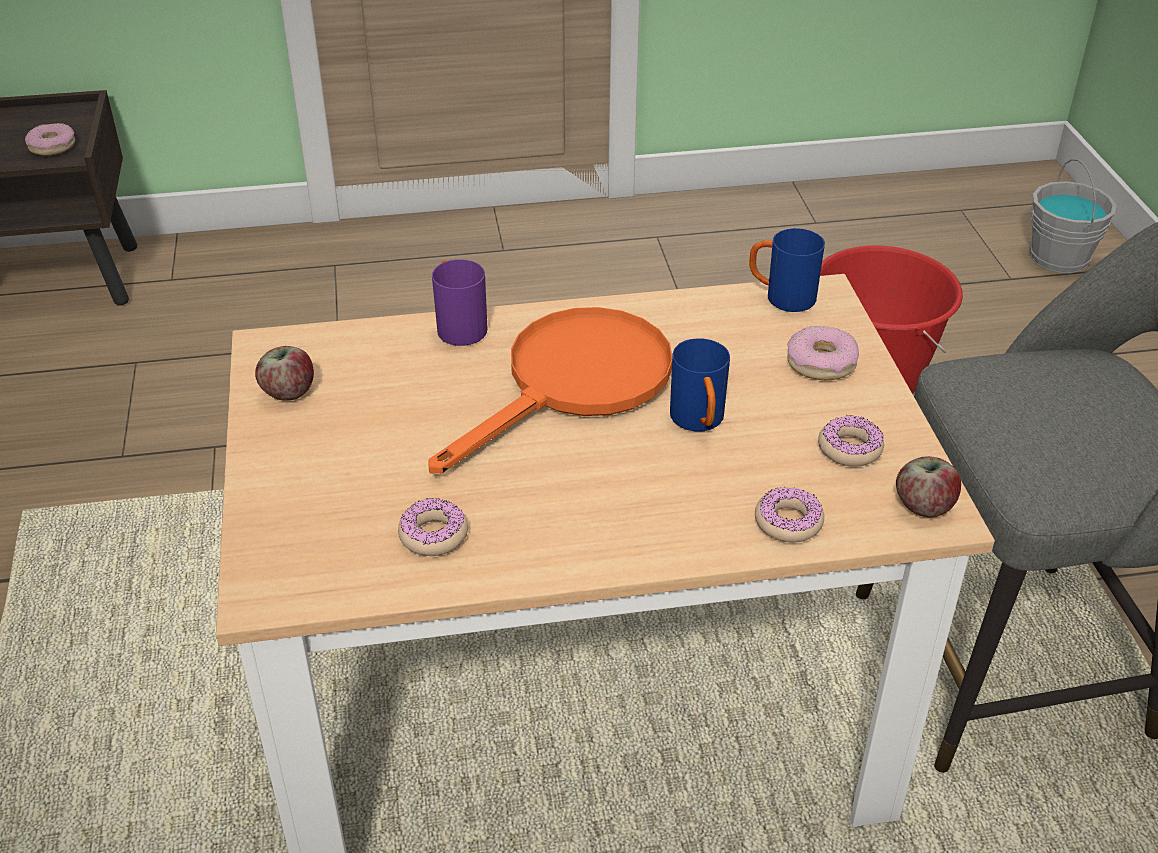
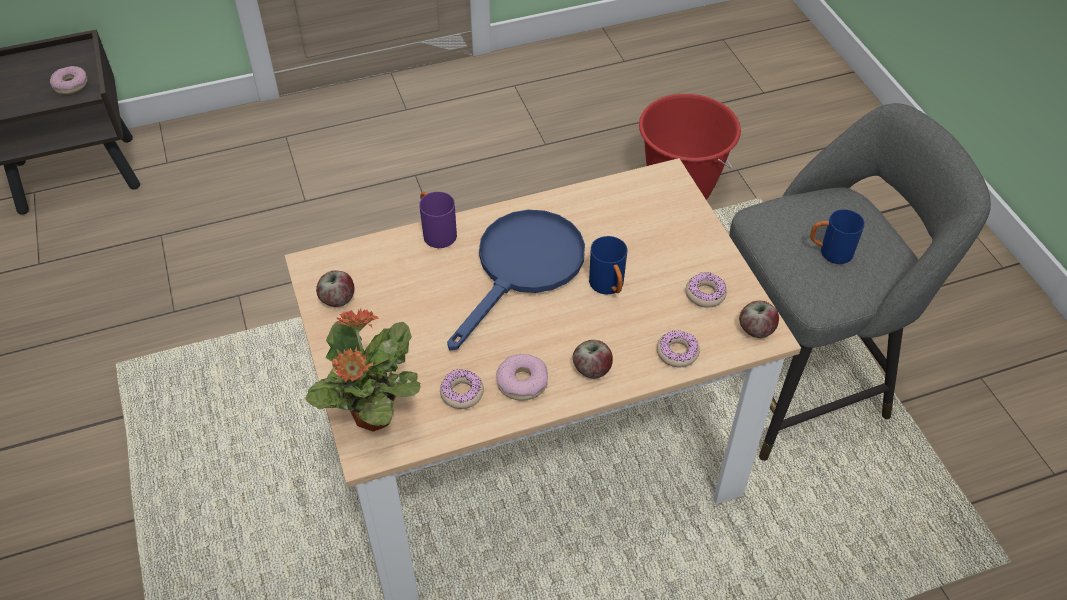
camera: 10 degrees left, 10 degrees up
orange frying pan [428,307,672,474] -> blue frying pan [447,210,585,350]
blue mug [749,228,825,312] -> blue mug moved to [810,209,865,264]
donut [787,326,859,380] -> donut moved to [496,354,548,401]
grey bucket [1030,159,1117,273] -> none
none -> potted plant [305,308,421,432]
none -> apple [573,340,613,379]

